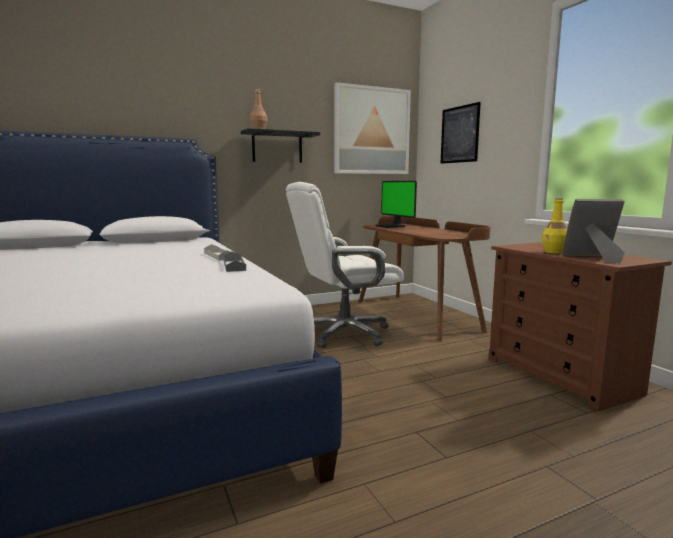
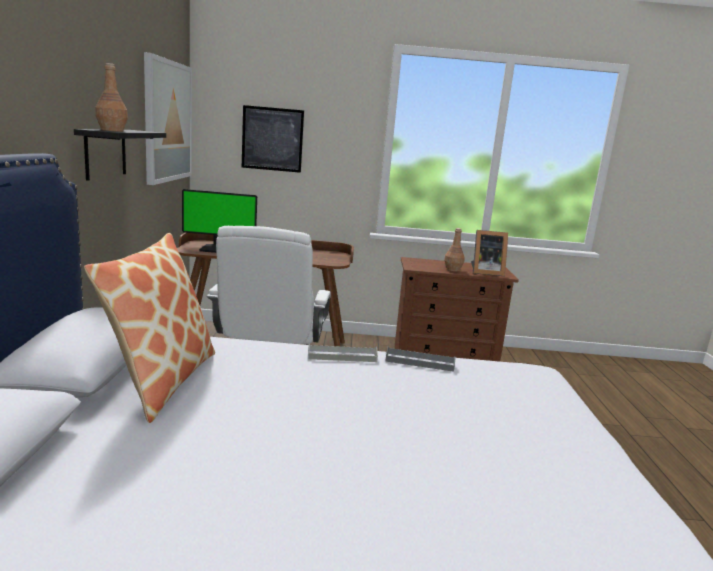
camera: 65 degrees left, 5 degrees up
yellow bottle [541,198,567,254] -> brown bottle [444,228,465,272]
picture frame [563,199,625,263] -> picture frame turned 120 degrees counterclockwise [471,230,508,276]
none -> pillow [84,233,215,423]

